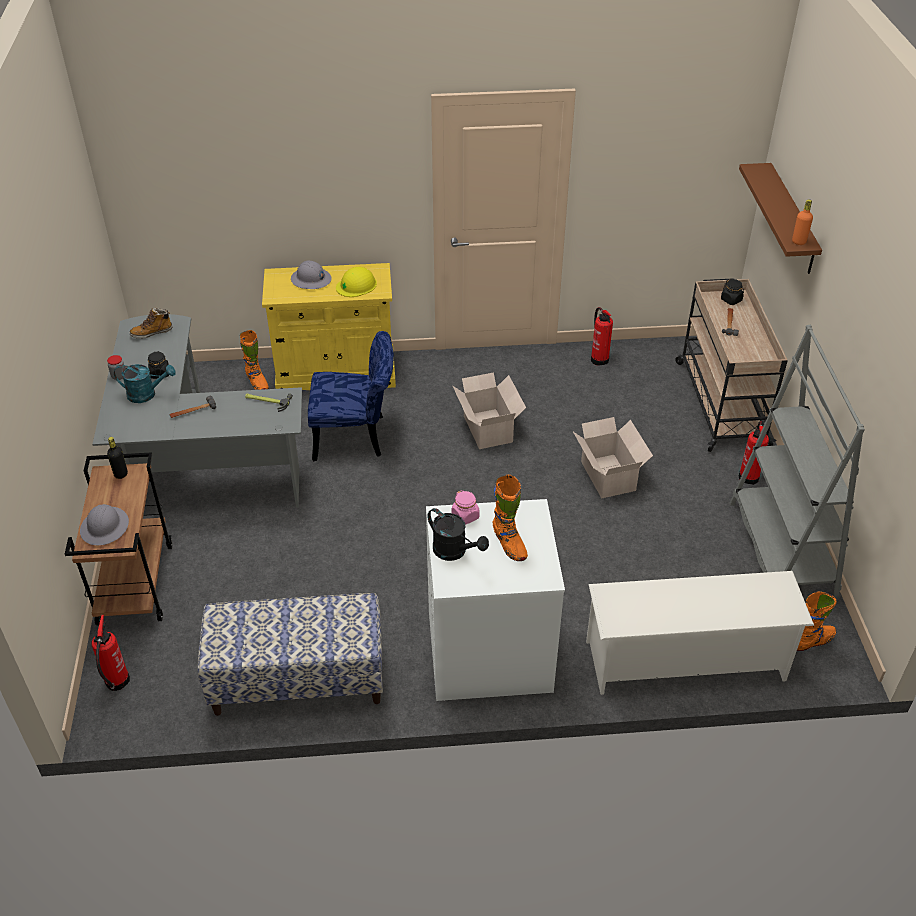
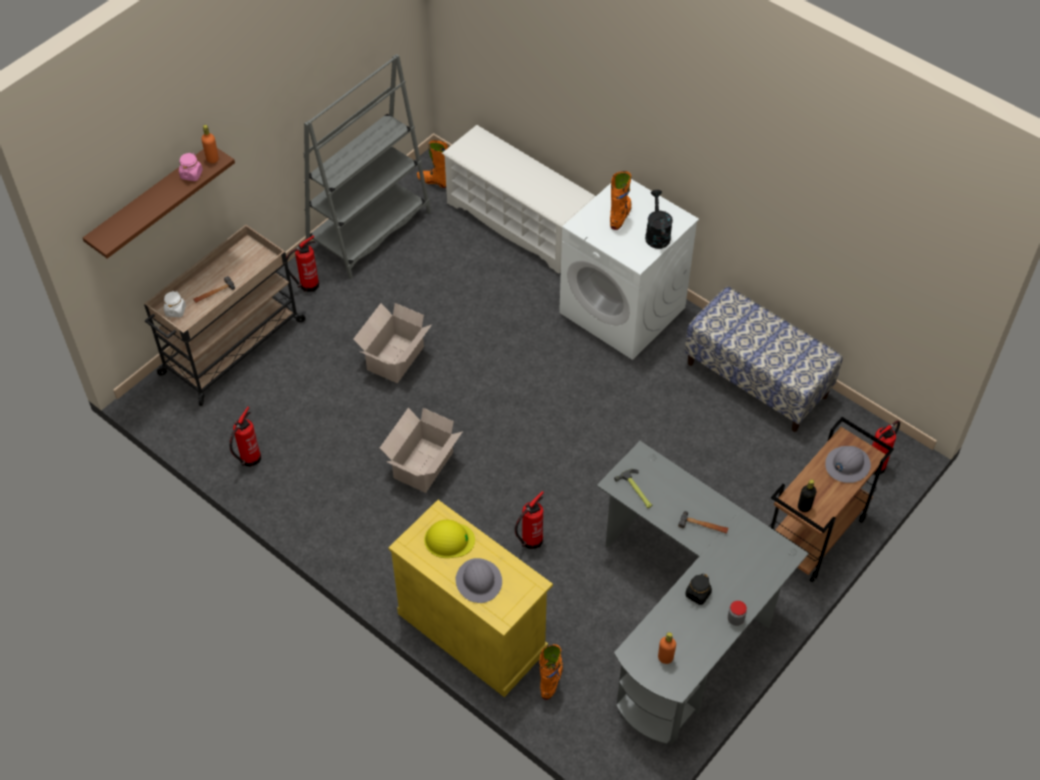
camera: 135 degrees left, 10 degrees up
turquoise watering can [114,364,176,403] -> none
boot [129,308,173,339] -> orange bottle [658,632,676,664]
blue chair [308,331,394,462] -> fire extinguisher [515,491,544,549]
pink jar [452,490,480,525] -> pink jar moved to [179,152,203,181]
black jar [721,279,744,305] -> white jar [164,291,186,317]

